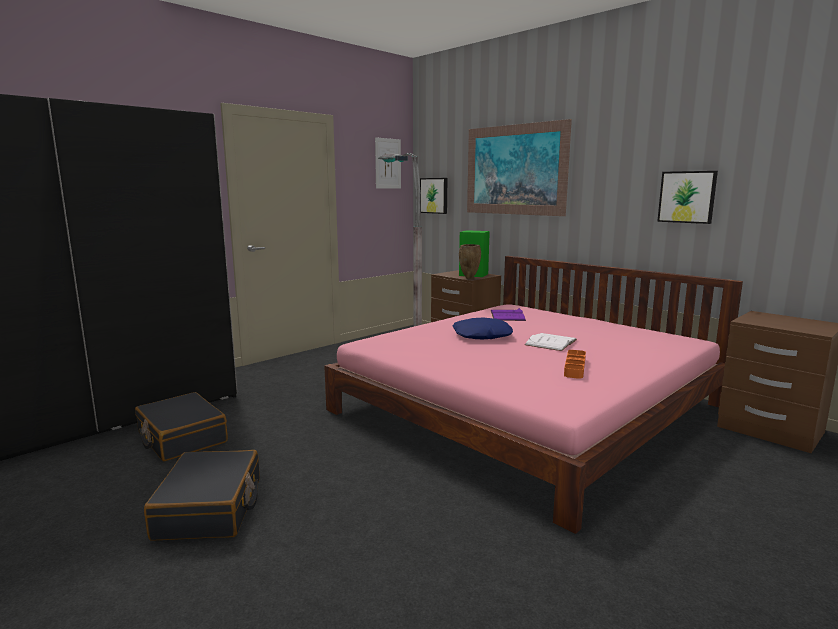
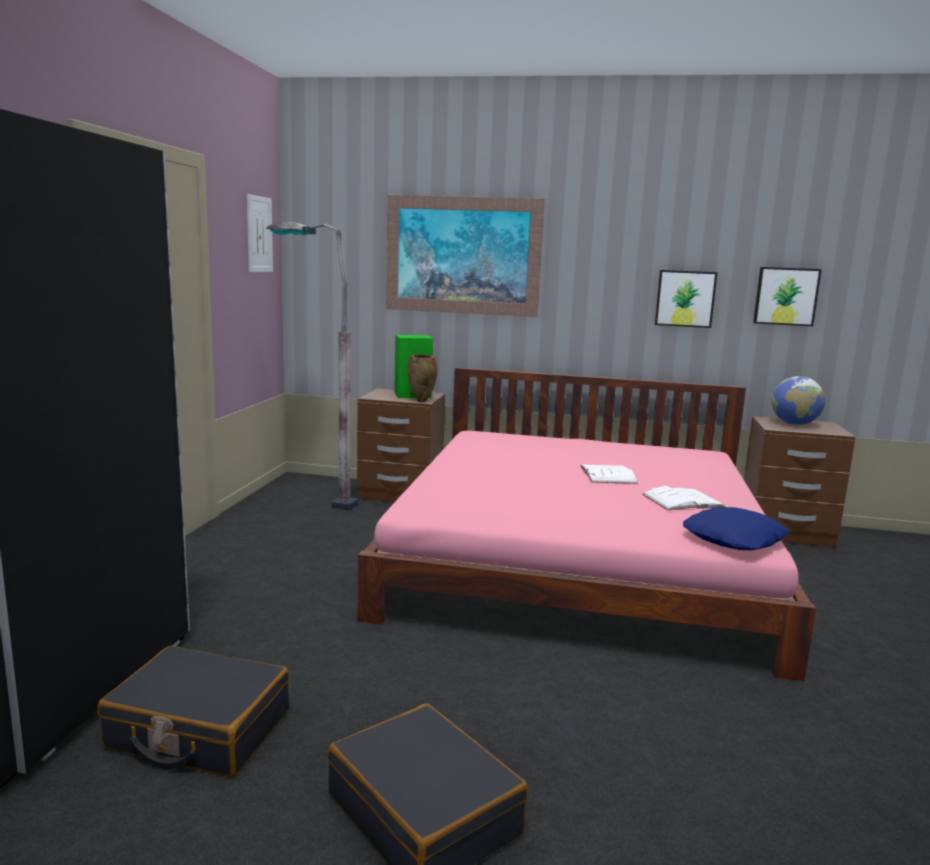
camera: 35 degrees left, 0 degrees up
picture [420,178,447,214] -> picture moved to [753,267,822,326]
blue pillow [453,317,513,339] -> blue pillow moved to [683,507,789,550]
purple book [491,308,526,321] -> none
orange tray [564,350,586,379] -> white book [642,486,725,510]
none -> globe [772,376,825,425]

